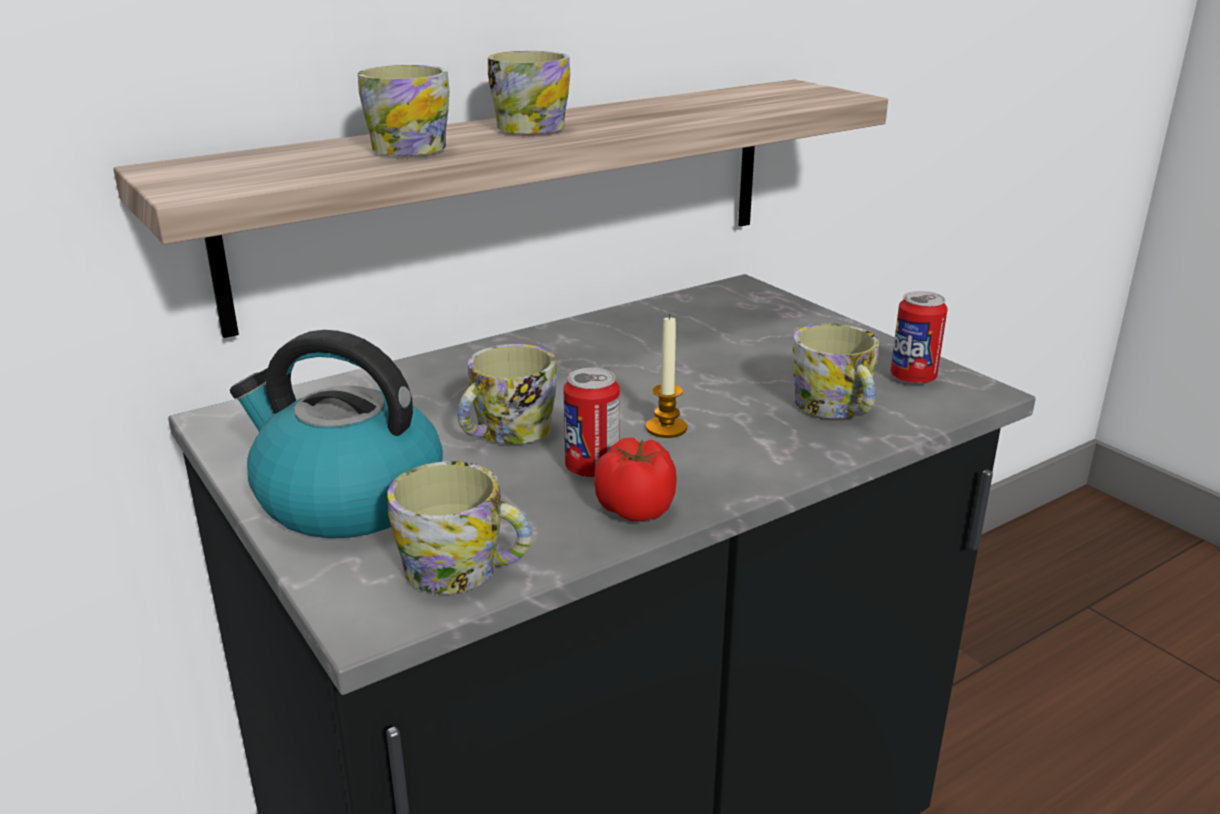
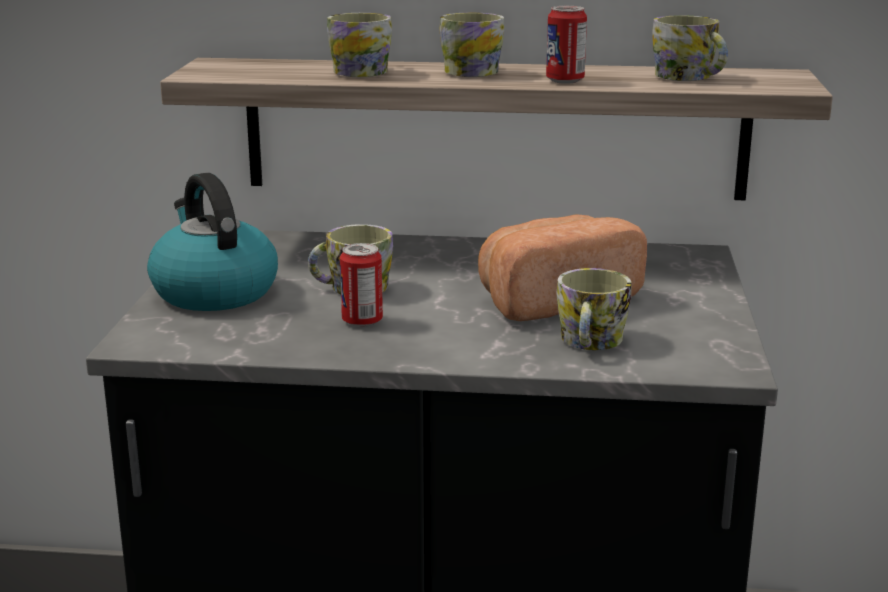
camera: 40 degrees right, 5 degrees down
mug [387,461,532,594] -> mug moved to [652,15,728,81]
tomato [594,438,677,521] -> none
candle [646,314,687,438] -> none
can [890,291,948,385] -> can moved to [546,6,587,84]
none -> bread [478,214,647,321]

